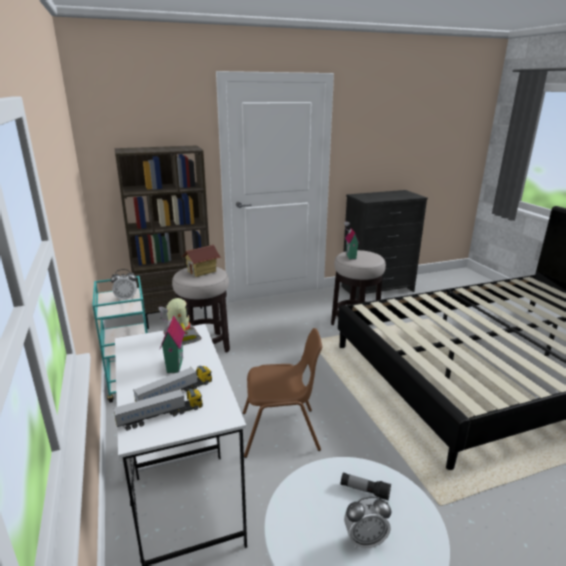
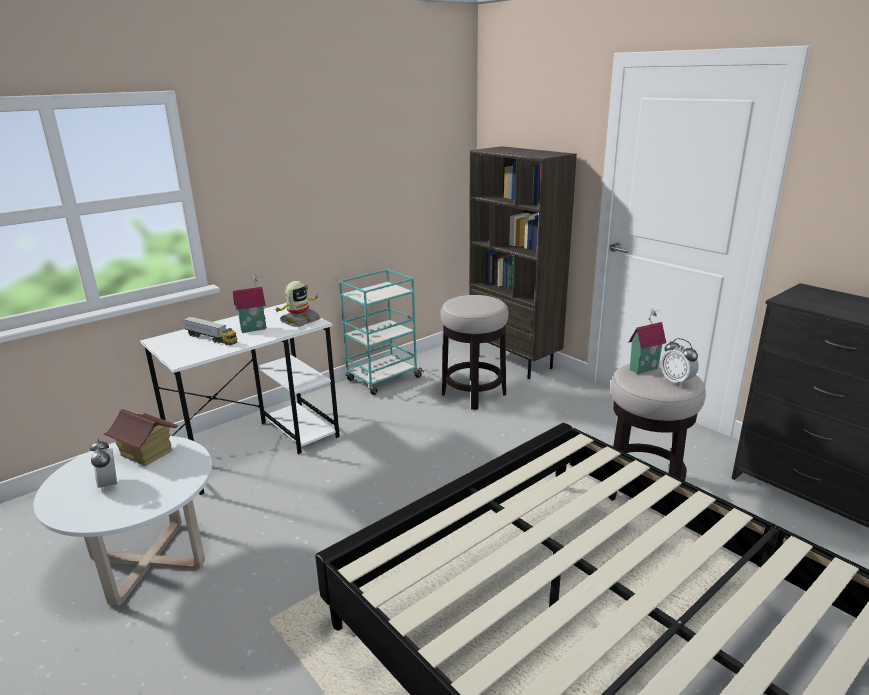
camera: 70 degrees right, 0 degrees up
alarm clock [111,269,137,301] -> alarm clock moved to [661,338,699,387]
toy truck [113,389,203,431] -> none
toy house [181,245,221,277] -> toy house moved to [103,409,178,466]
brown chair [243,328,322,458] -> none
flashlight [341,472,391,501] -> none

